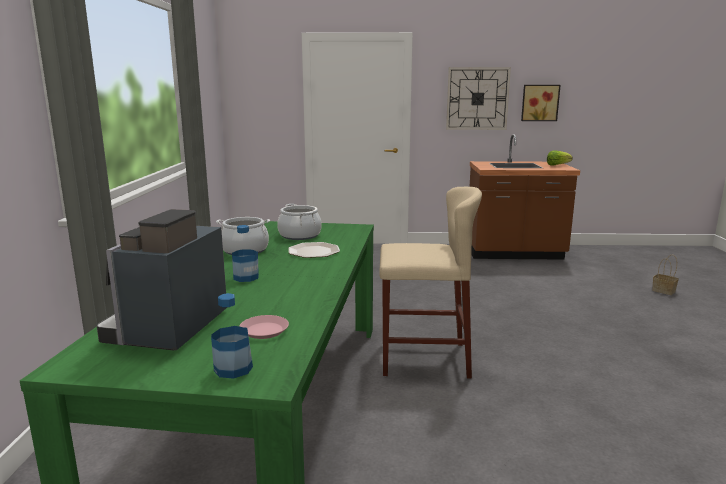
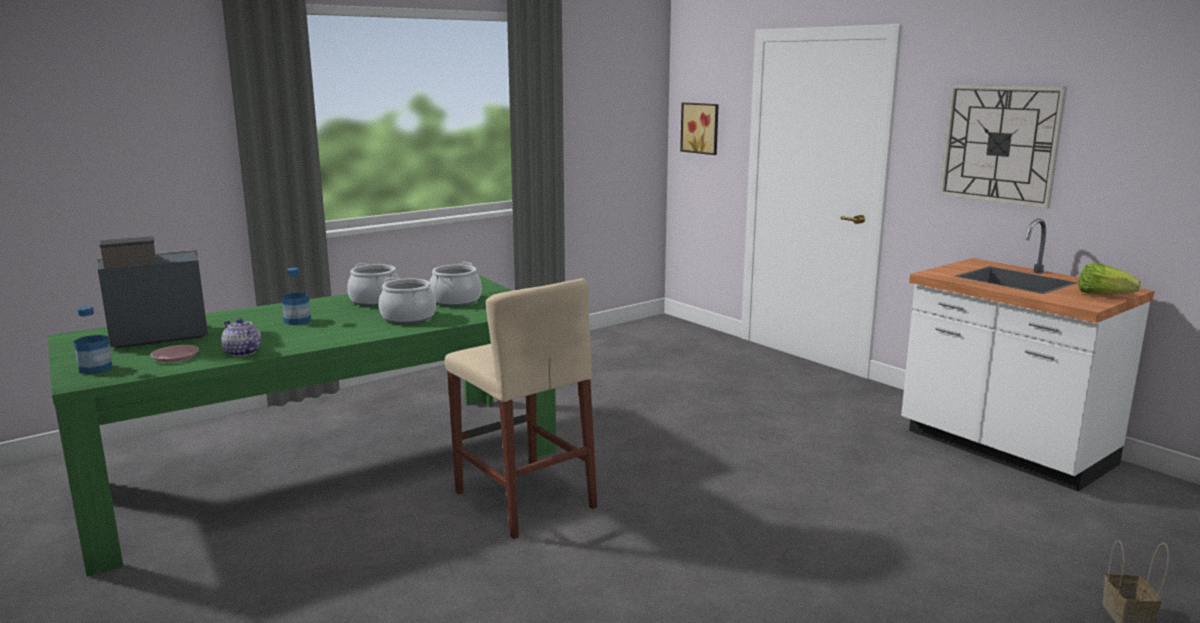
camera: 50 degrees right, 0 degrees up
plate [288,242,340,258] -> cooking pot [379,277,436,324]
brown counter [470,134,580,260] -> white counter [901,219,1154,491]
picture [521,85,561,121] -> picture moved to [680,103,719,155]
none -> teapot [221,318,261,357]

